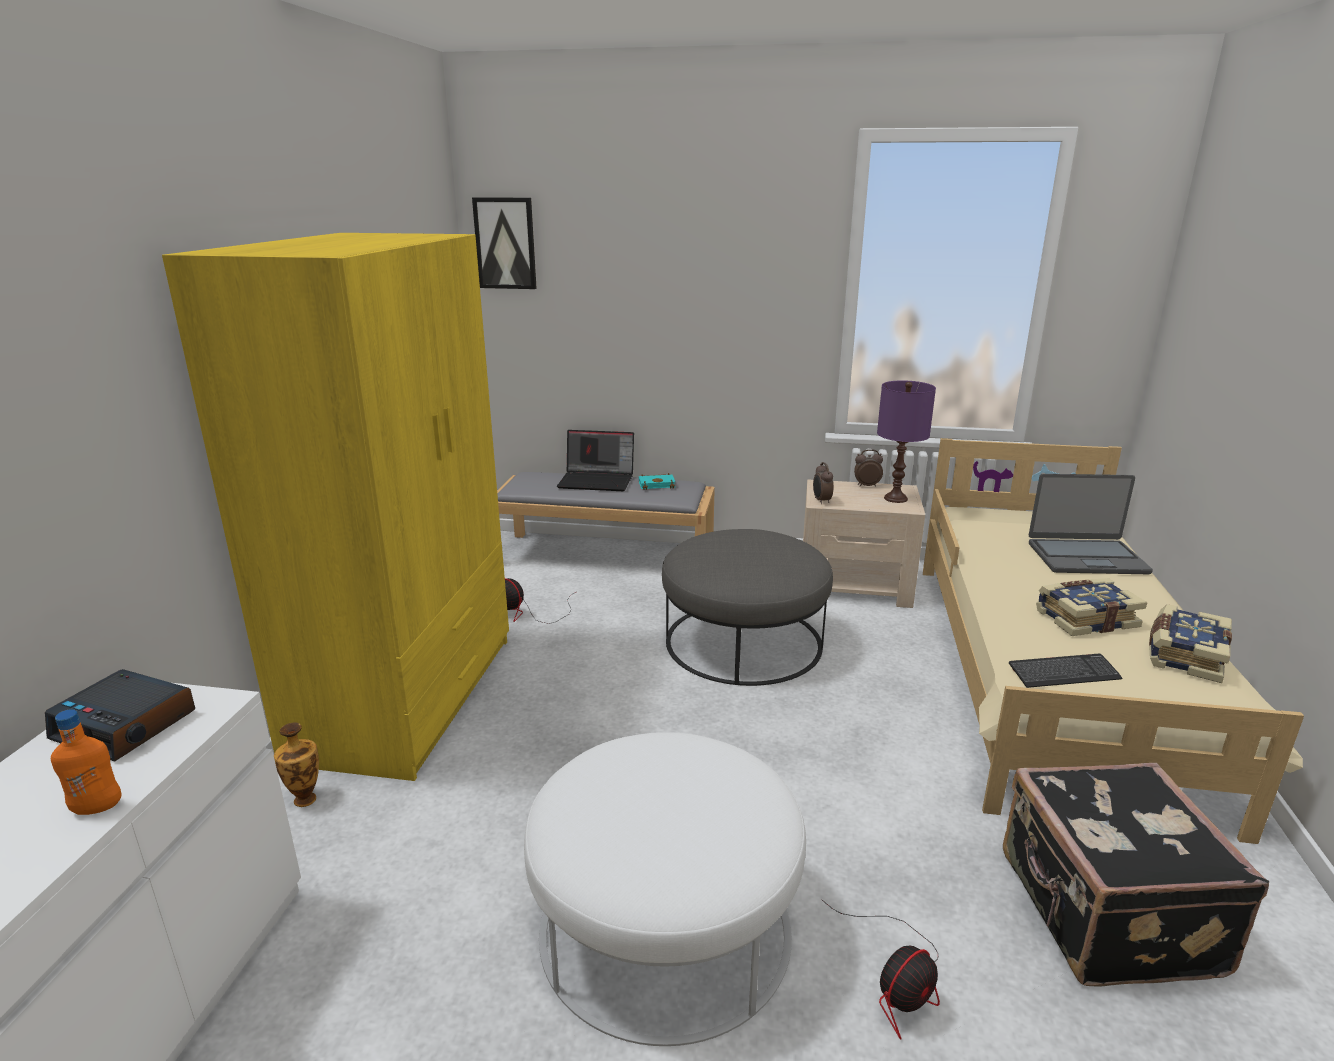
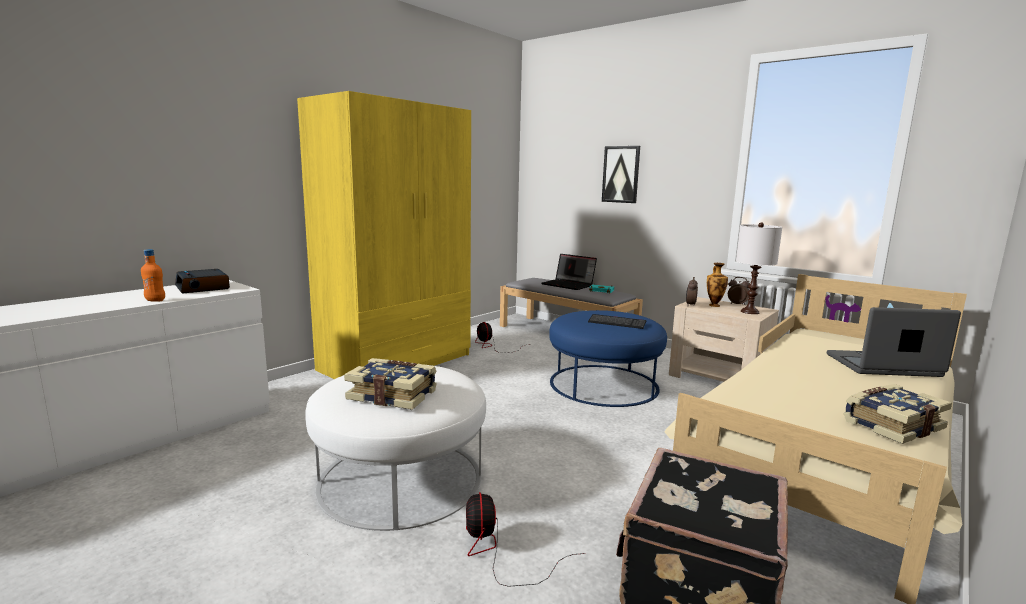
camera: 30 degrees right, 10 degrees down
vase [274,723,319,807] -> vase moved to [707,263,728,307]
picture [472,197,537,289] -> picture moved to [602,146,640,203]
grey ottoman [662,529,833,686] -> blue ottoman [549,310,667,407]
fan [821,899,940,1040] -> fan turned 90 degrees clockwise [466,492,585,587]
purple table lamp [877,380,936,503] -> white table lamp [736,222,782,314]
keyboard [1009,654,1123,688] -> keyboard moved to [588,314,646,329]
laptop [1029,474,1153,574] -> laptop turned 150 degrees clockwise [827,307,961,377]
book [1036,578,1147,636] -> book moved to [344,358,437,410]

